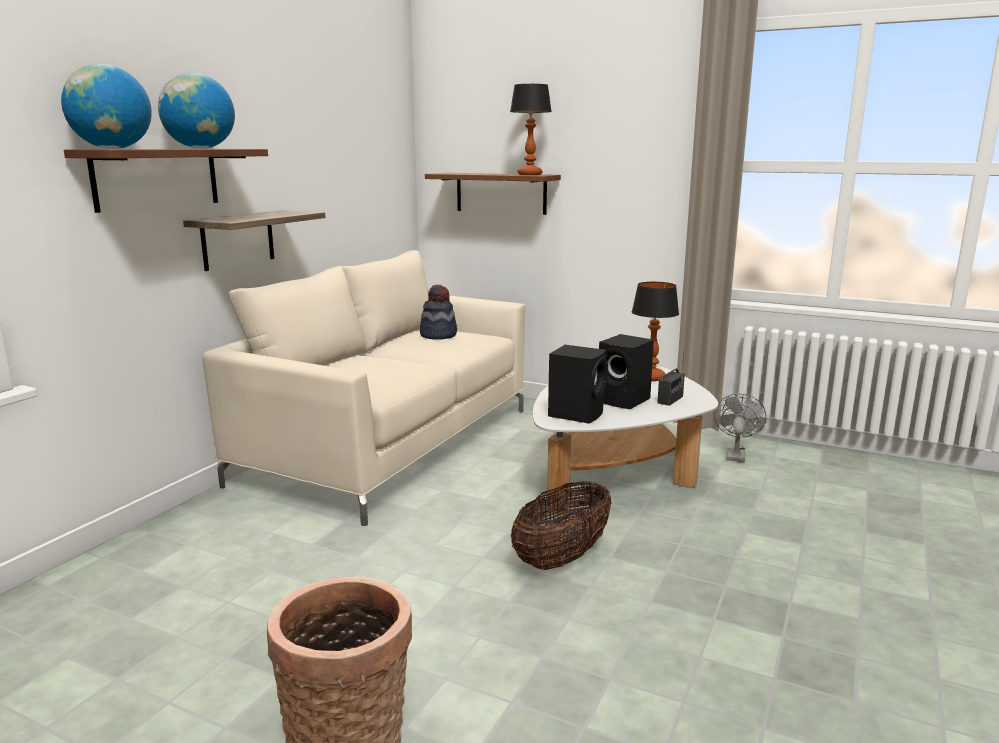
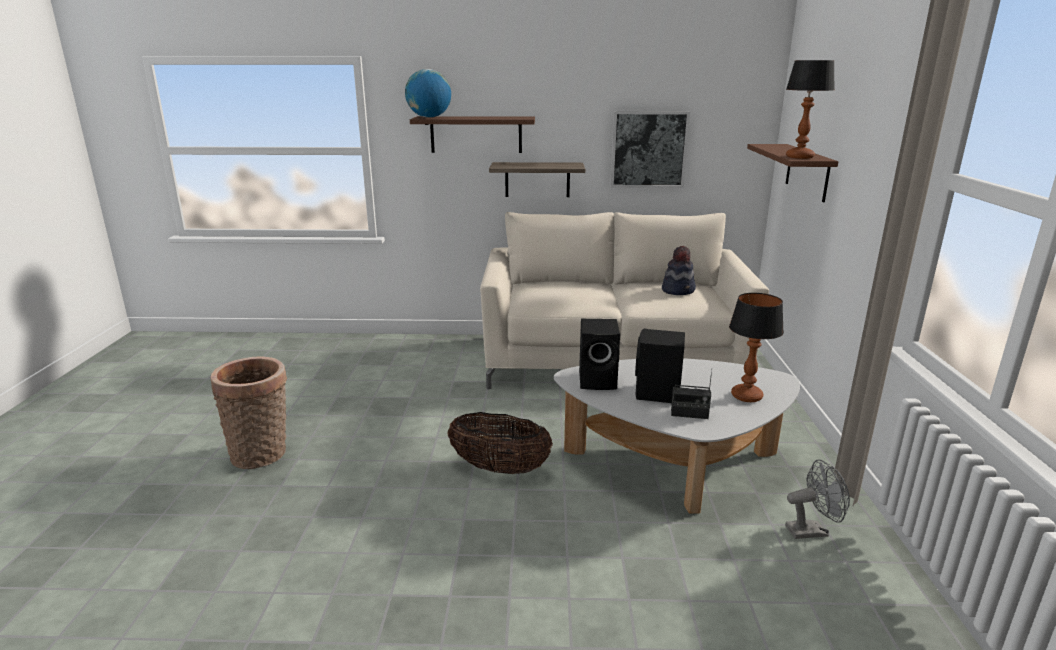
camera: 65 degrees right, 5 degrees up
globe [158,73,235,149] -> none
none -> picture [610,111,690,188]

